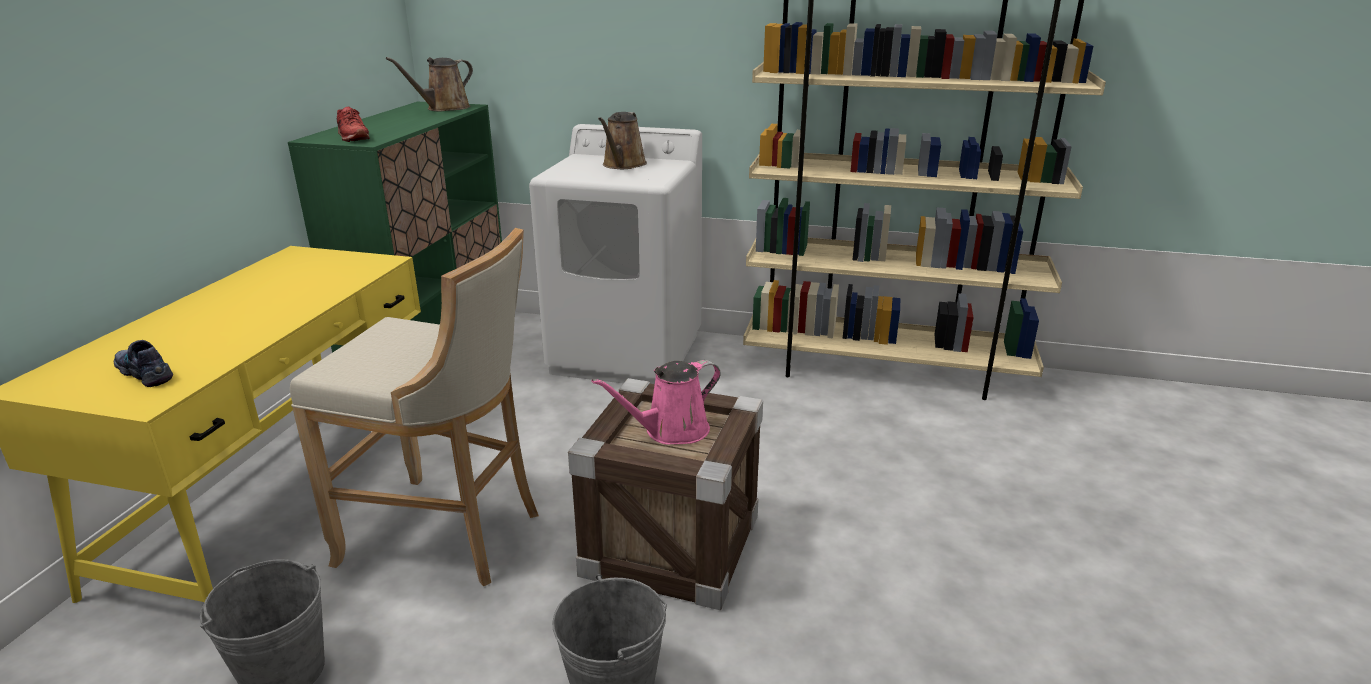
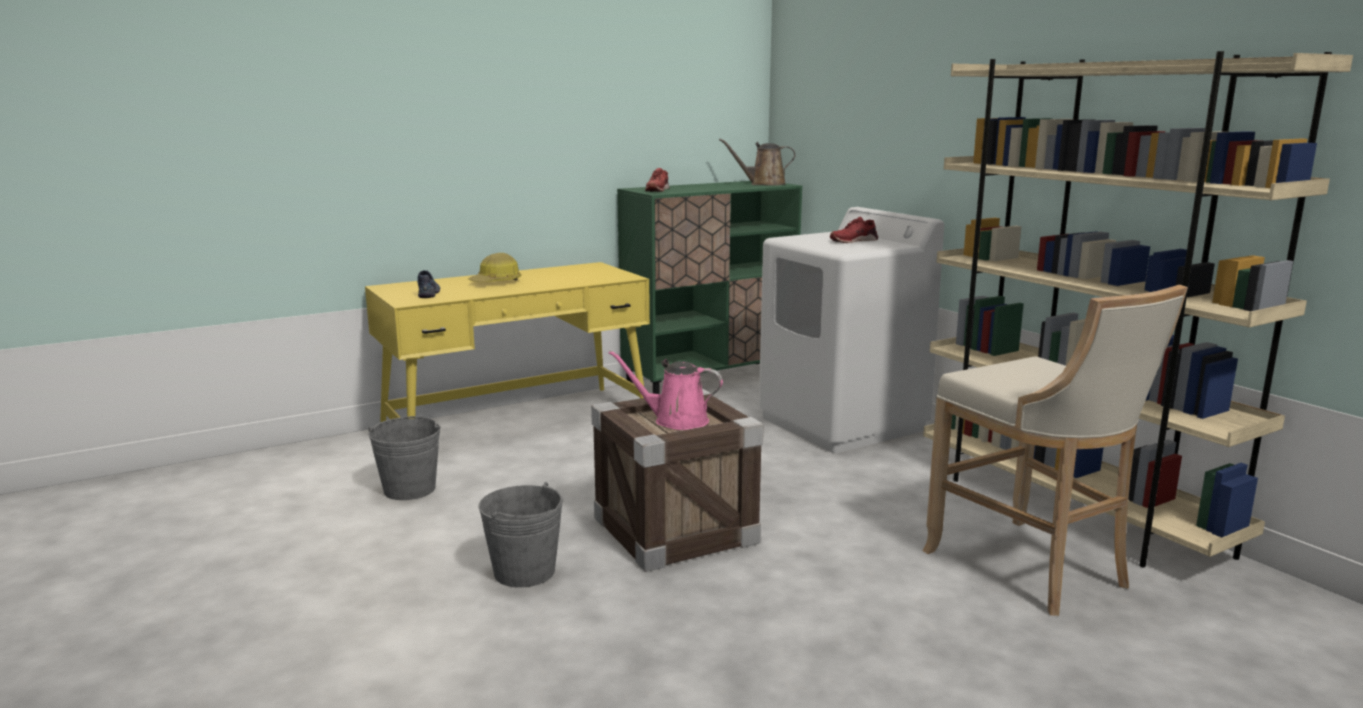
camera: 45 degrees right, 10 degrees down
beige stool [290,228,539,587] -> beige stool moved to [922,285,1188,616]
brown watering can [598,112,647,169] -> red shoe [830,217,878,243]
none -> hard hat [468,253,521,282]

